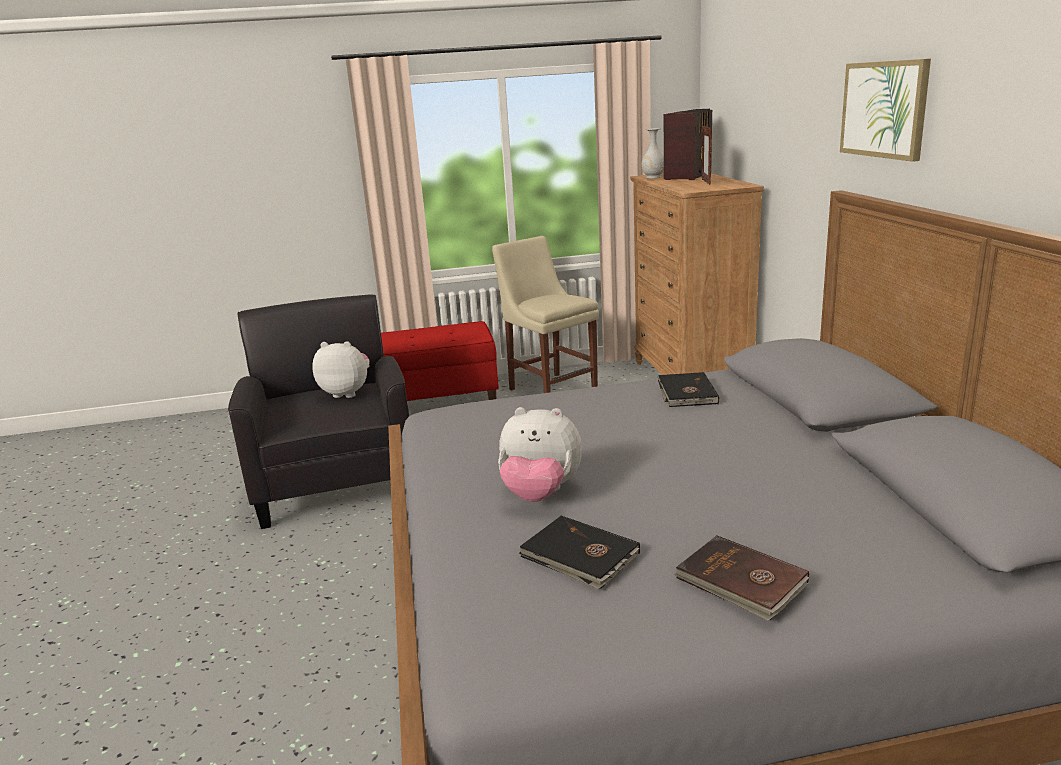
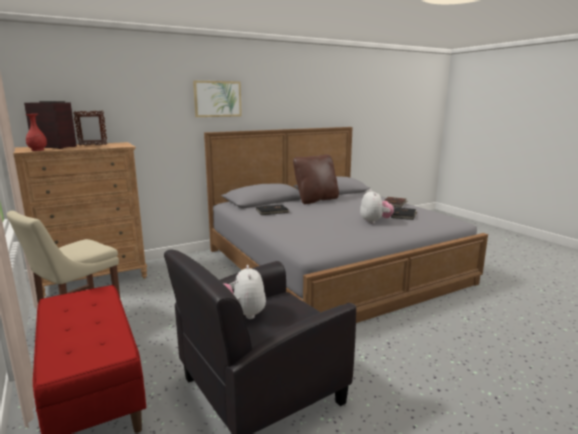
camera: 110 degrees left, 5 degrees down
white vase [641,128,664,178] -> red vase [25,114,47,151]
none -> brown pillow [293,154,339,204]

